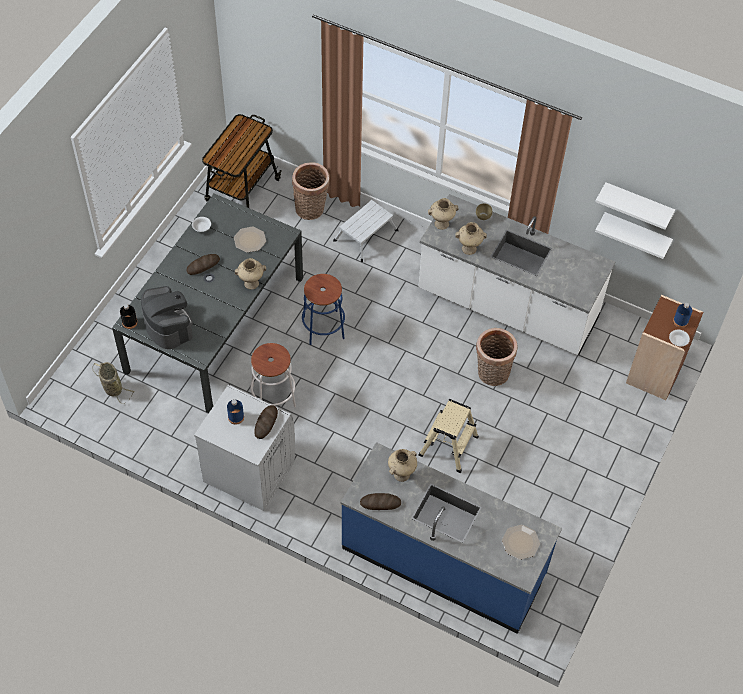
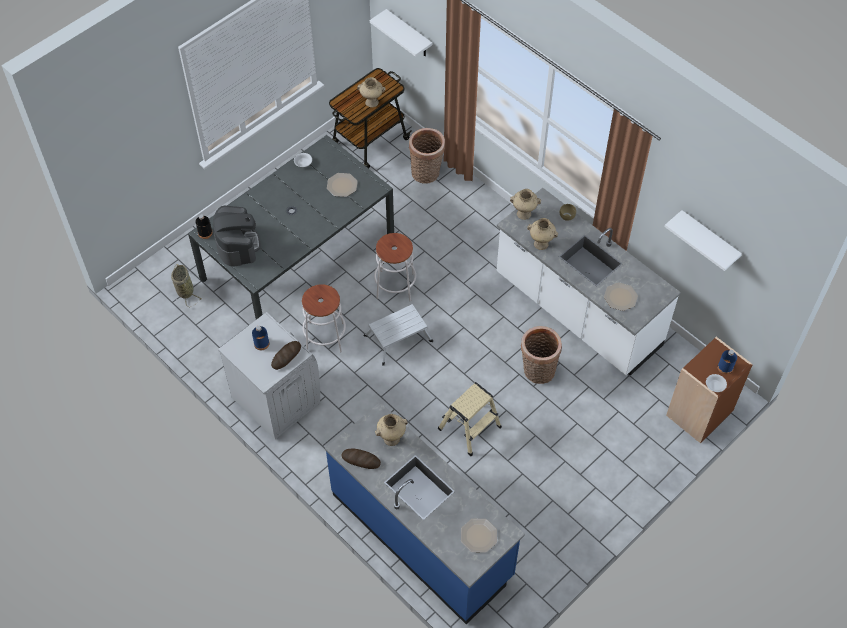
camera: 20 degrees right, 0 degrees up
bread [186,254,220,275] -> none
beige vase [235,258,266,289] -> beige vase moved to [357,77,386,107]
blue stool [302,274,345,345] -> white stool [374,233,416,301]
white step ladder [333,200,399,262] -> white step ladder moved to [364,304,433,366]
white shelf [595,212,673,259] -> white shelf moved to [370,9,432,57]
none -> plate [604,282,638,311]

